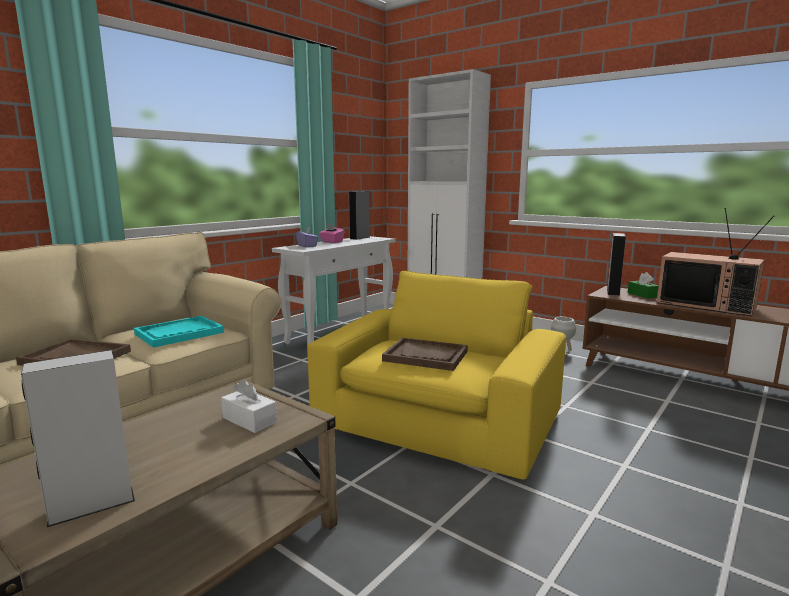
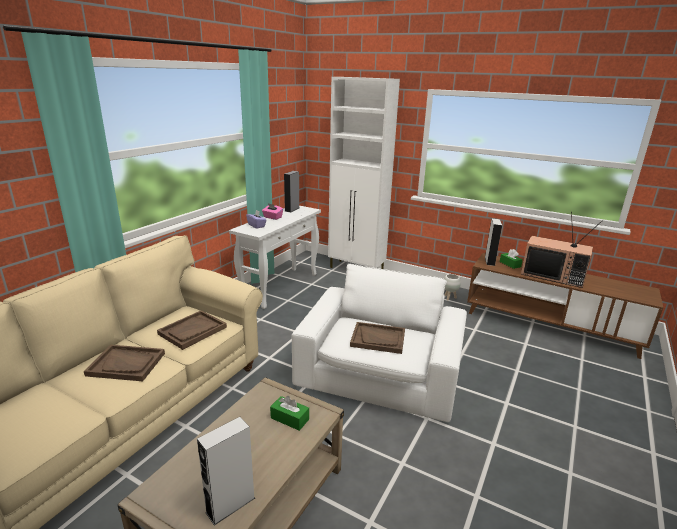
camera: 10 degrees left, 10 degrees up
turquoise tray [134,316,224,348] -> brown tray [157,310,227,350]
white tissue box [221,379,277,433] -> green tissue box [270,396,309,431]
yellow armchair [307,271,566,479] -> white armchair [292,264,467,422]

